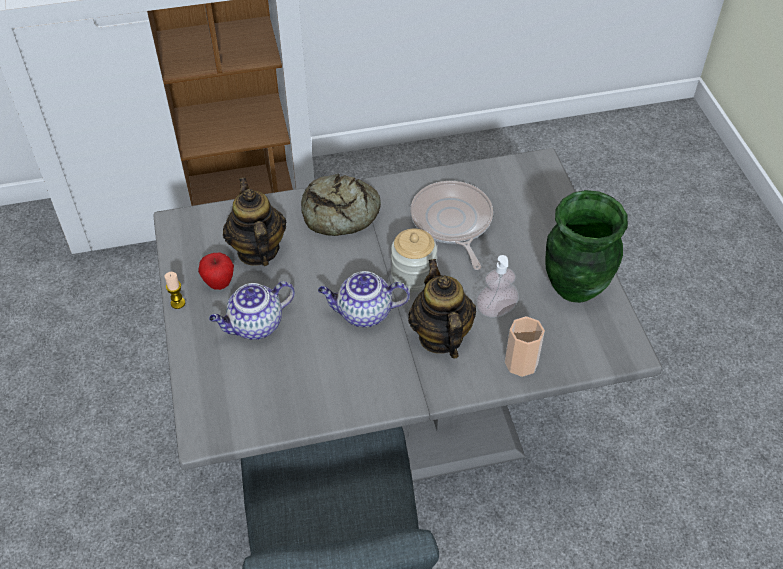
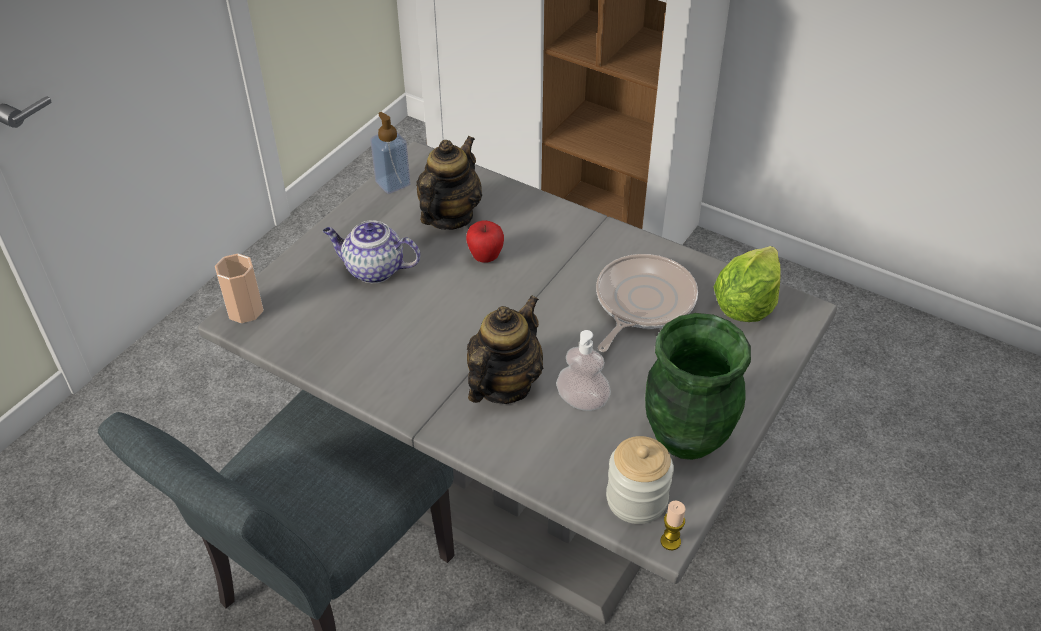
camera: 45 degrees right, 5 degrees down
candle [165,272,185,309] -> candle moved to [661,500,685,551]
apple [198,253,234,290] -> apple moved to [466,220,504,263]
bread [301,173,381,236] -> none
teapot [318,271,410,327] -> none
jar [391,229,437,292] -> jar moved to [606,436,674,524]
cup [505,316,545,377] -> cup moved to [215,254,264,323]
none -> soap dispenser [370,112,410,194]
none -> lettuce [714,246,780,322]

